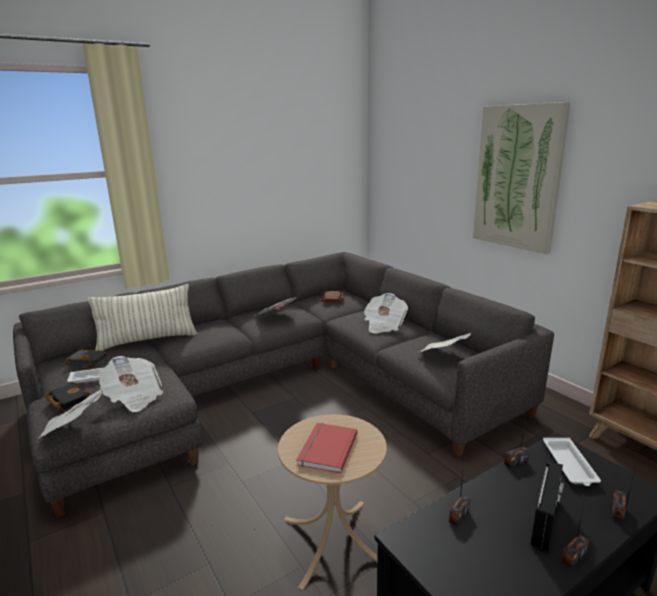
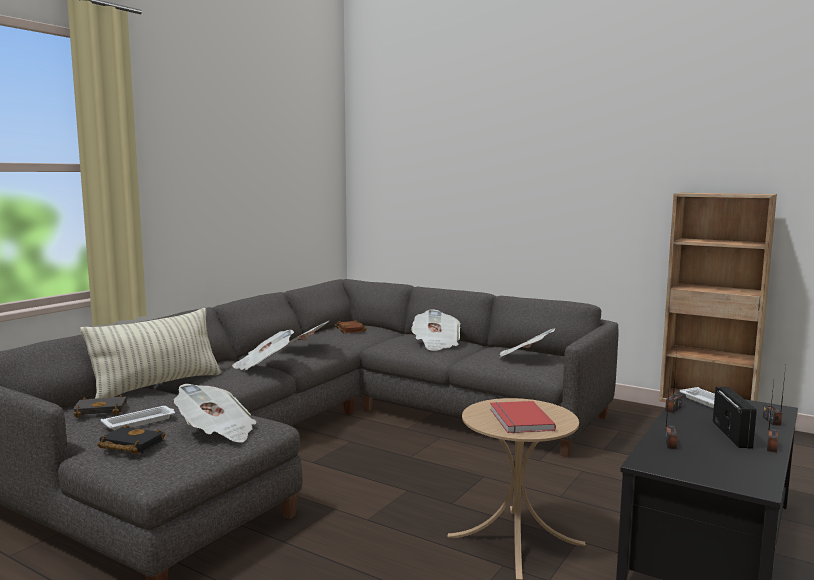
camera: 25 degrees left, 10 degrees down
newspaper [37,389,102,439] -> newspaper moved to [232,330,294,371]
picture [473,102,571,254] -> none

